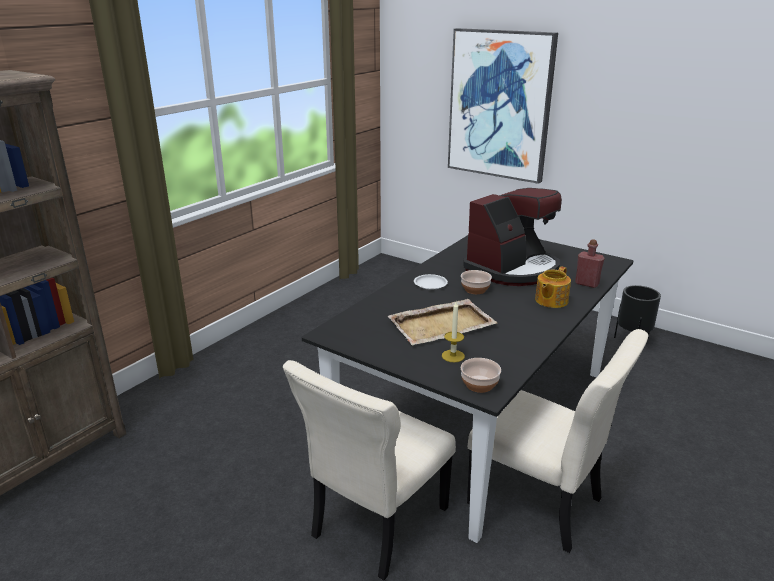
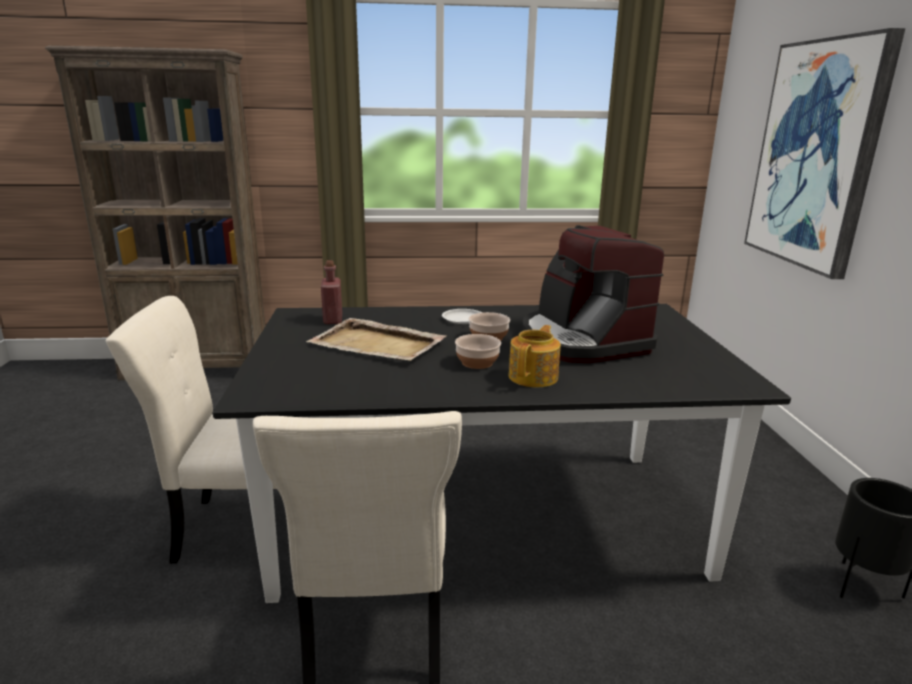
camera: 50 degrees right, 5 degrees down
candle [442,302,465,362] -> none
bowl [461,358,501,393] -> bowl moved to [455,334,501,369]
coffee machine [463,188,562,286] -> coffee machine turned 60 degrees clockwise [523,225,664,363]
teapot [535,266,571,308] -> teapot turned 120 degrees clockwise [509,325,561,387]
red bottle [575,239,605,288] -> red bottle moved to [321,260,342,324]

